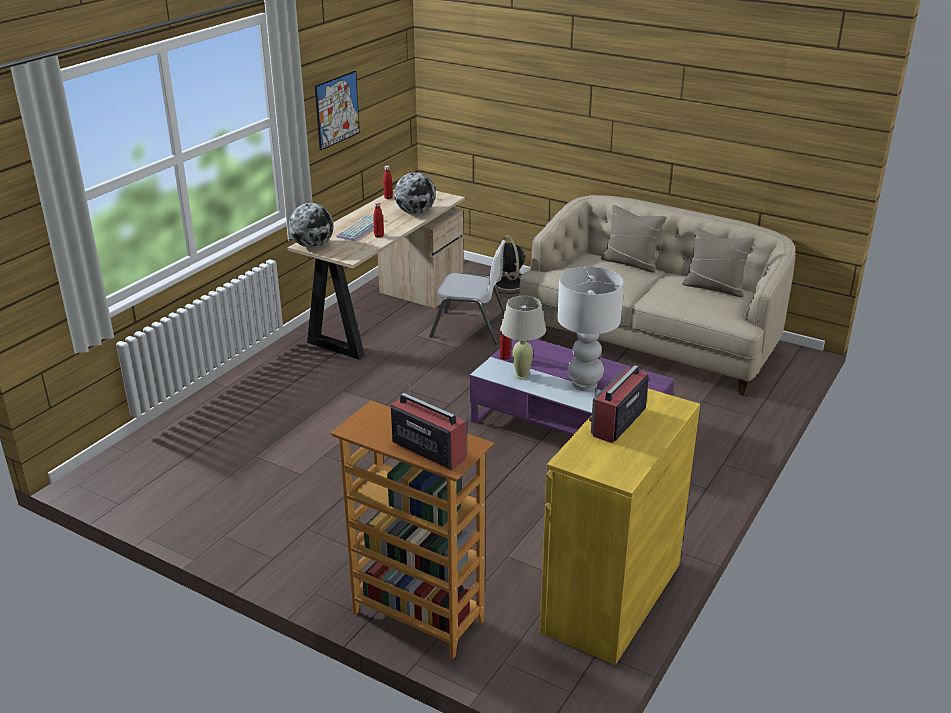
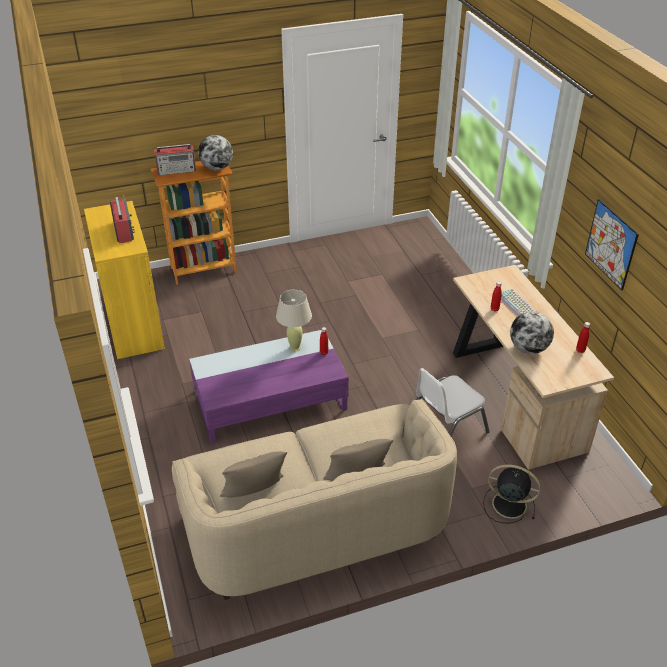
camera: 130 degrees right, 10 degrees up
globe [289,203,334,248] -> globe moved to [198,135,233,170]
white table lamp [558,266,624,391] -> none

